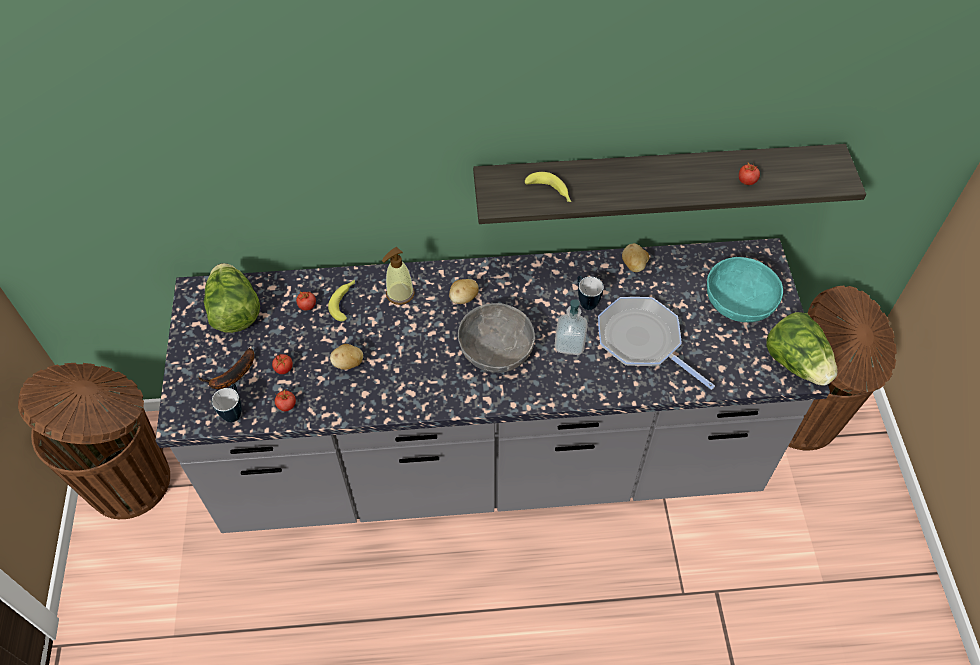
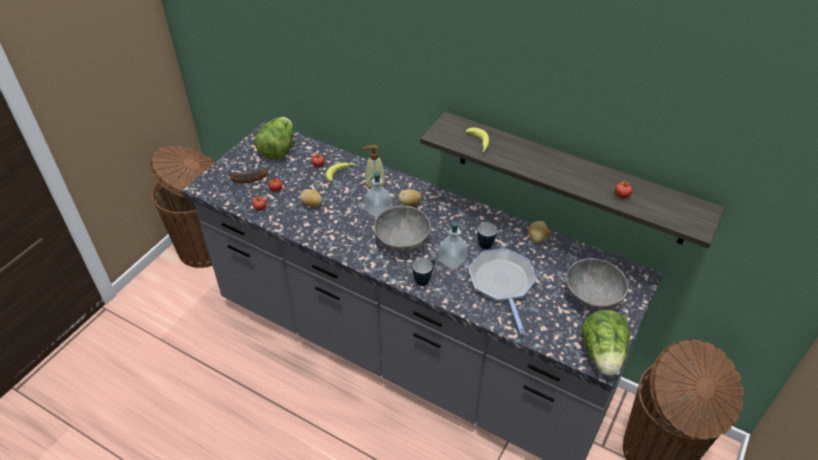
camera: 35 degrees right, 10 degrees down
mug [212,384,242,422] -> mug moved to [412,258,435,286]
turquoise bowl [707,257,783,322] -> grey bowl [566,258,628,311]
none -> soap dispenser [365,172,391,218]

